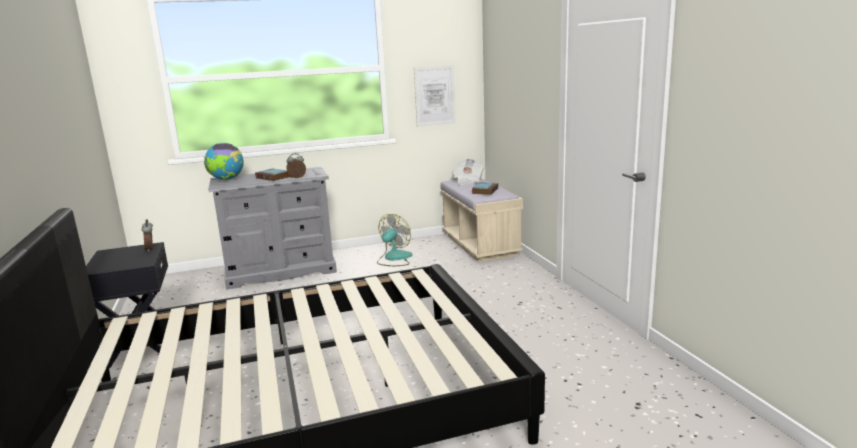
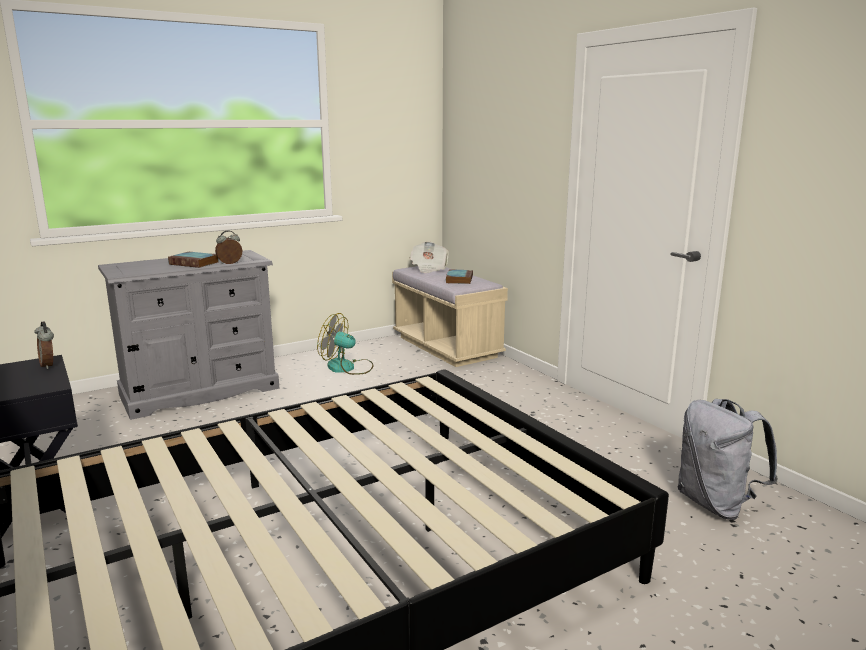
camera: 15 degrees left, 0 degrees up
globe [204,143,244,180] -> none
fan [377,214,412,266] -> fan turned 90 degrees counterclockwise [317,313,374,375]
picture [414,65,456,127] -> none
none -> grey backpack [678,399,778,520]

